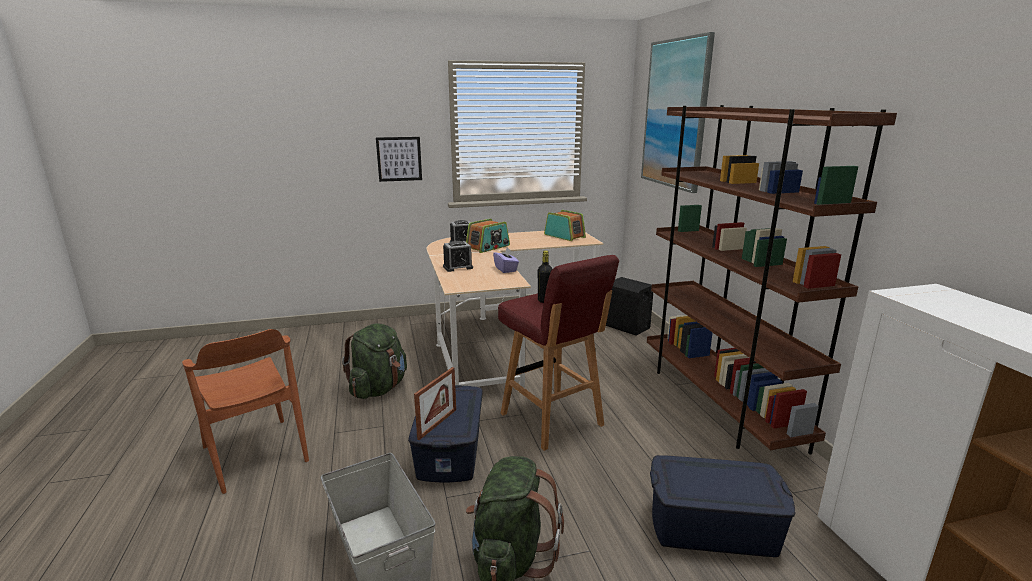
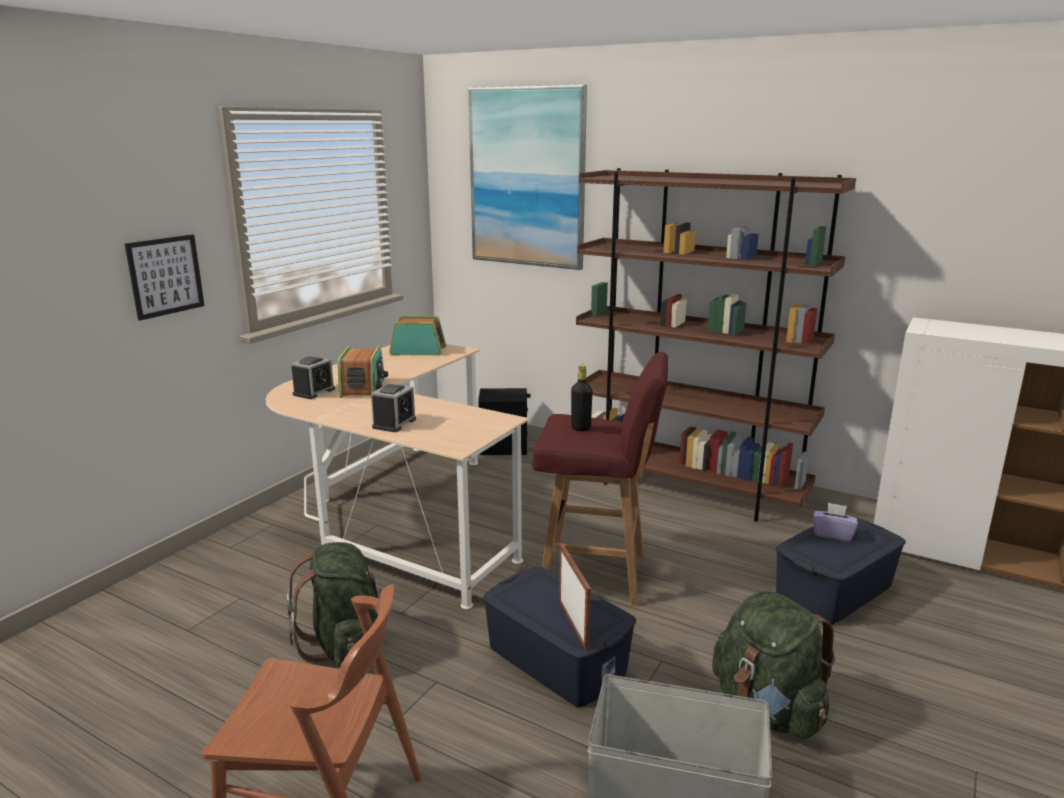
camera: 45 degrees left, 0 degrees up
purple tissue box [493,248,519,273] -> purple tissue box moved to [813,502,858,541]

